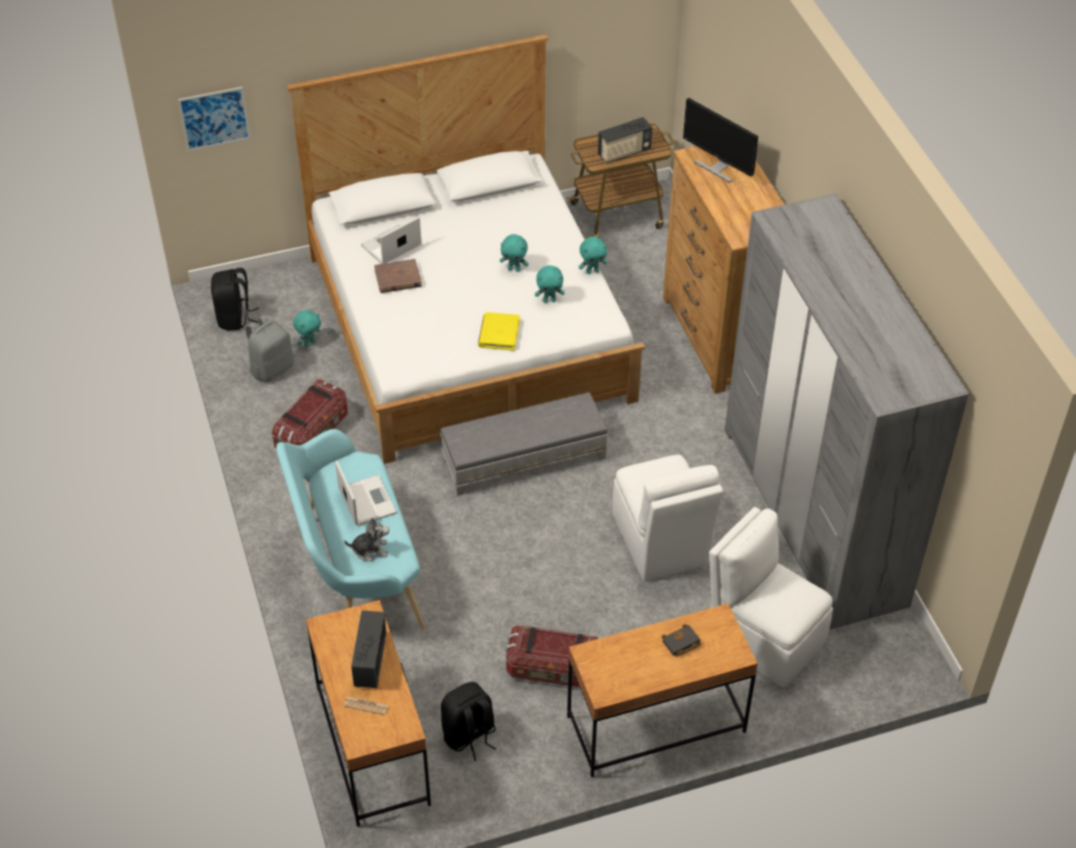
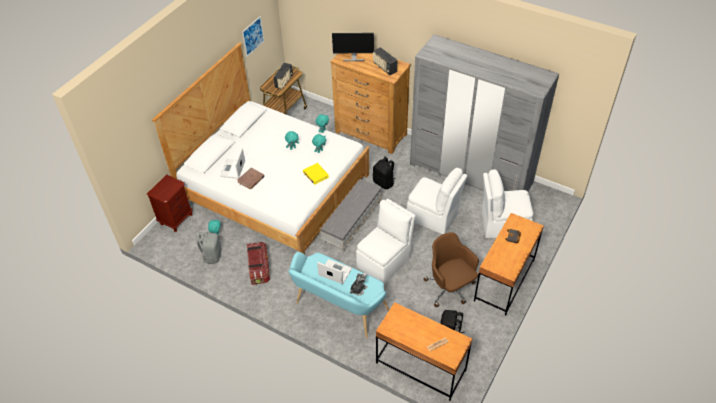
camera: 40 degrees left, 0 degrees up
picture [178,87,250,151] -> picture moved to [242,16,264,57]
black backpack [211,268,259,331] -> black backpack moved to [373,157,396,189]
radio [351,610,387,688] -> radio moved to [373,47,398,75]
storage box [506,625,599,687] -> brown office chair [424,232,479,308]
none -> brown nightstand [147,175,192,232]
none -> white chair [356,199,416,284]

